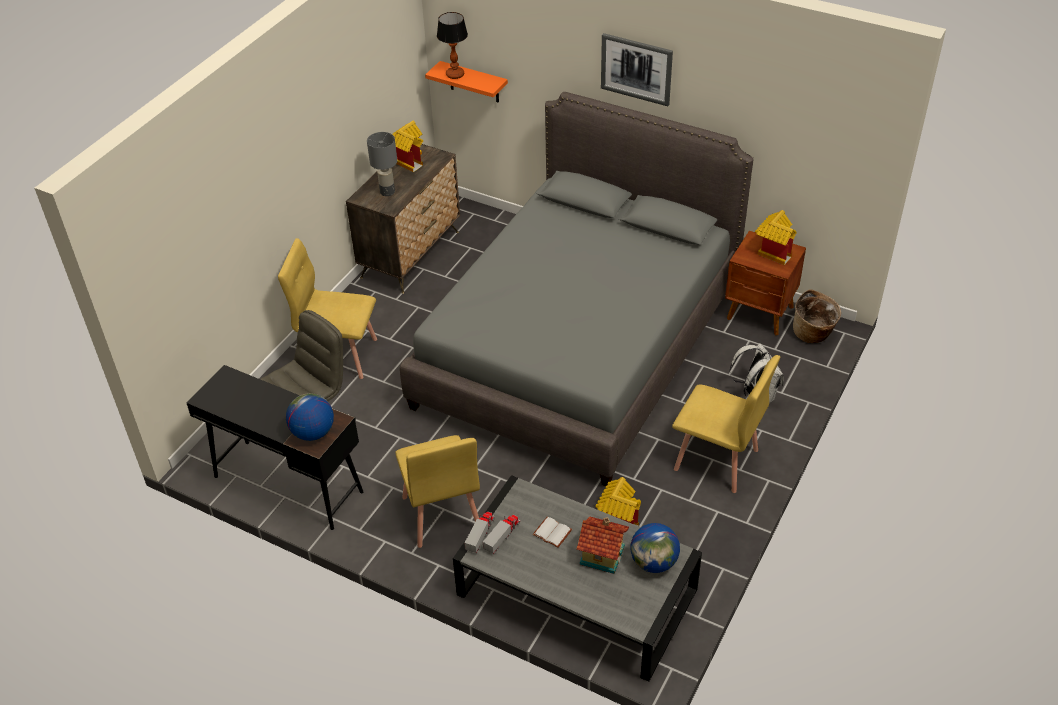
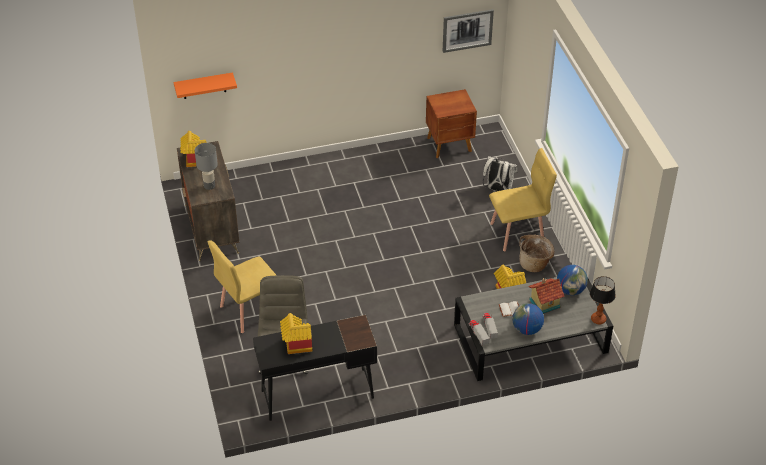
camera: 45 degrees left, 0 degrees up
globe [286,393,334,441] -> globe moved to [512,303,544,335]
yellow chair [395,435,480,548] -> none
grey bed [400,92,754,486] -> none
table lamp [437,12,468,79] -> table lamp moved to [590,276,616,324]
picture [601,33,673,106] -> picture moved to [443,9,494,53]
toy house [755,210,796,265] -> toy house moved to [280,313,313,354]
basket [793,290,841,343] -> basket moved to [519,235,555,272]

